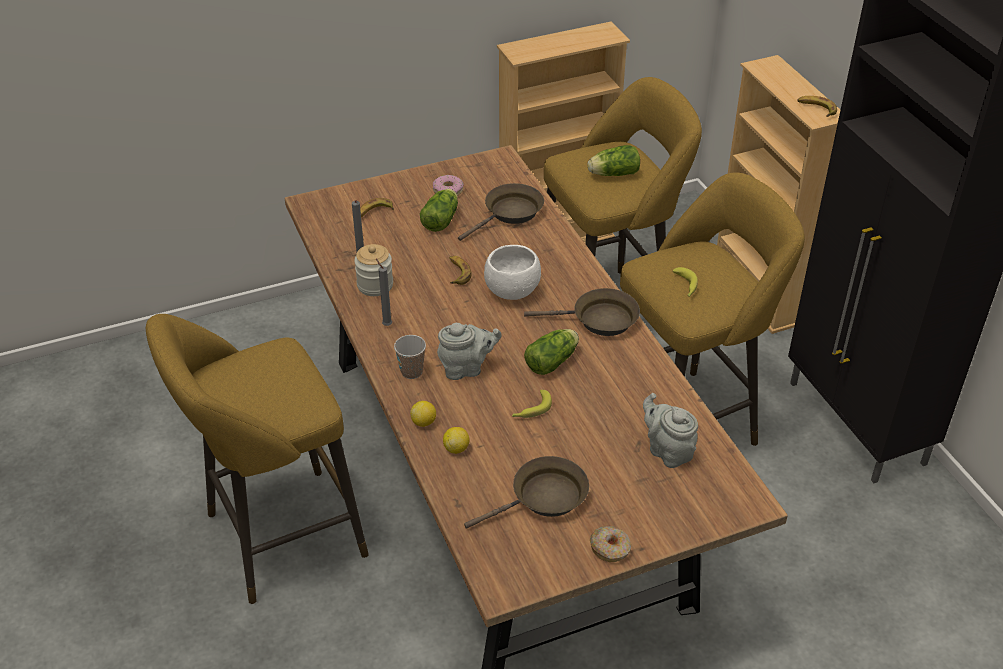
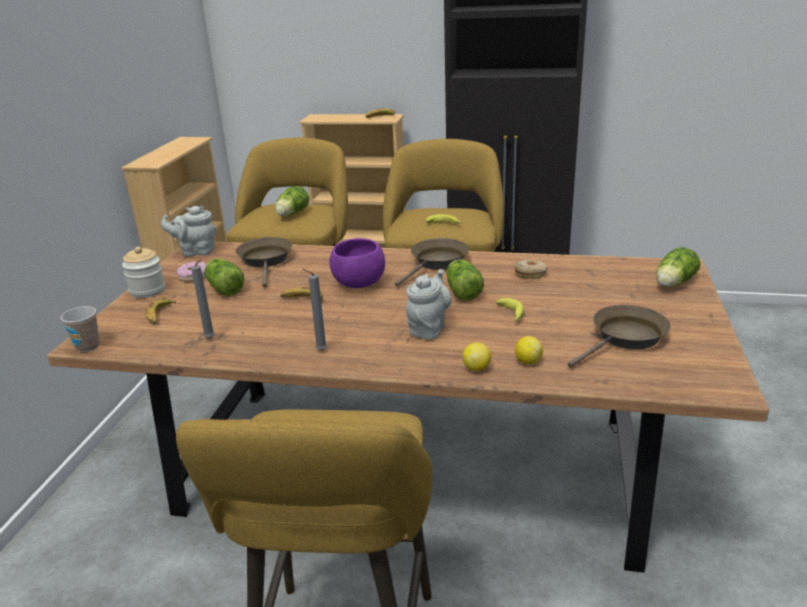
camera: 55 degrees left, 15 degrees down
jar [354,244,393,296] -> jar moved to [122,246,165,298]
cup [394,335,426,379] -> cup moved to [61,306,100,352]
brown frying pan [464,456,589,529] -> brown frying pan turned 45 degrees clockwise [568,305,671,368]
white bowl [484,245,541,300] -> purple bowl [330,238,385,288]
donut [590,526,631,562] -> donut moved to [514,259,547,279]
grey teapot [643,393,698,468] -> grey teapot moved to [161,206,216,257]
none -> lettuce [656,247,701,287]

